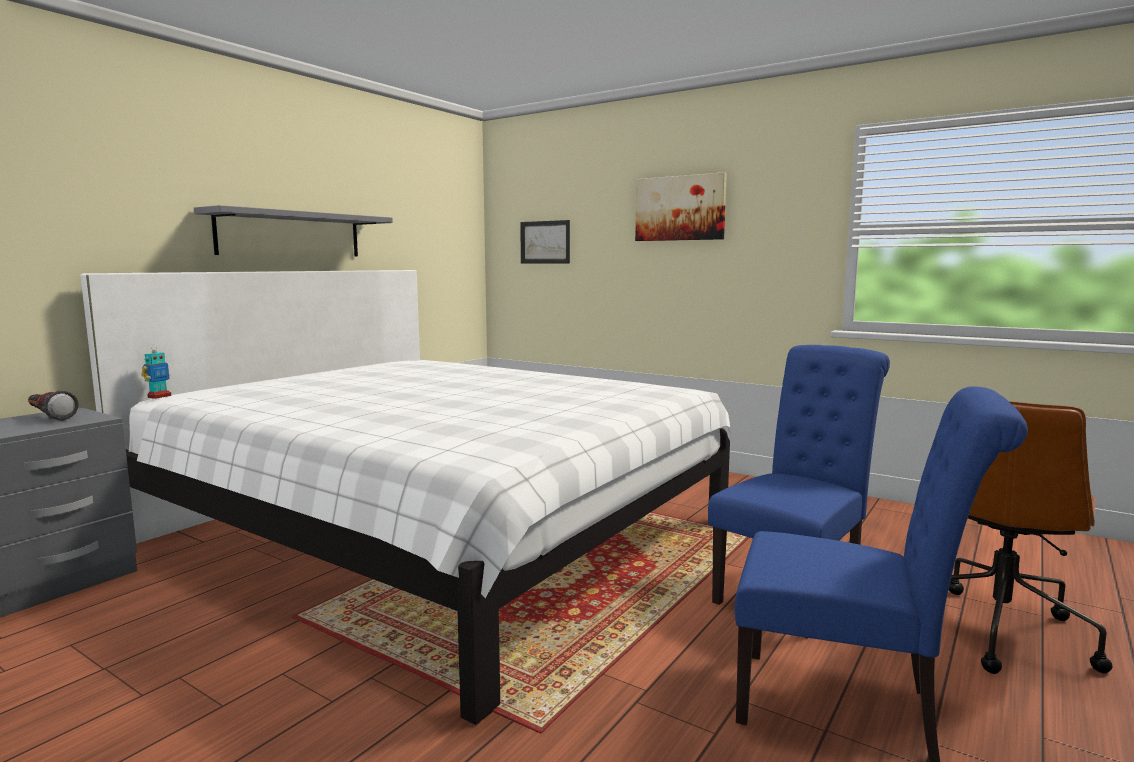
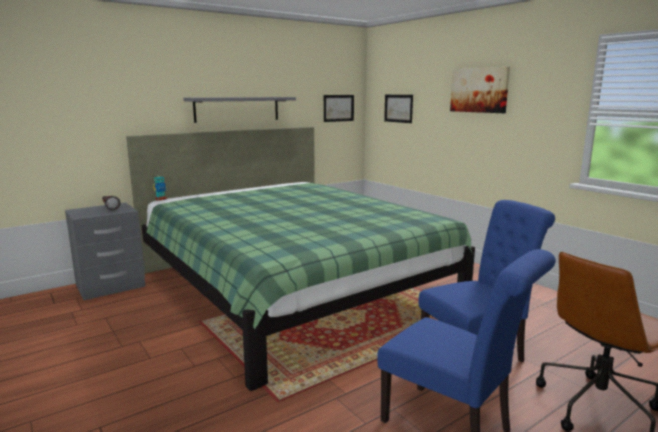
camera: 20 degrees right, 5 degrees up
white bed [80,270,731,725] -> green bed [126,127,475,391]
none -> picture [324,95,354,122]

